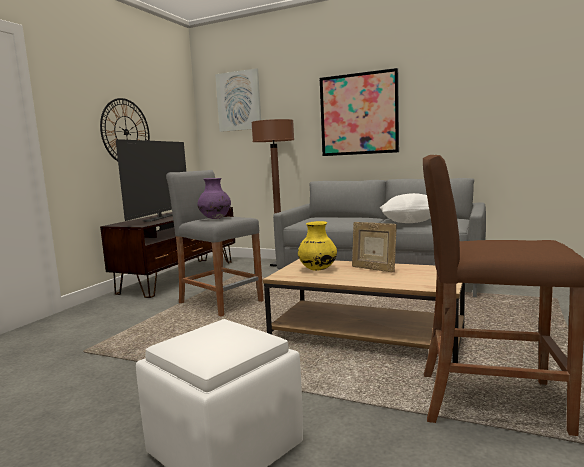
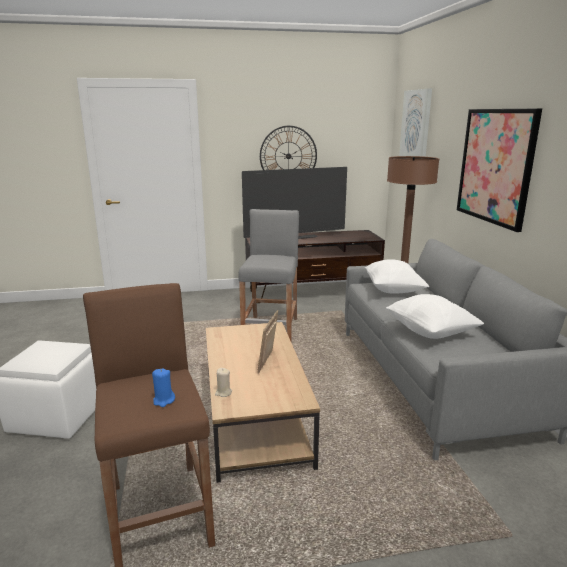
camera: 55 degrees right, 10 degrees up
purple vase [197,178,231,219] -> none
yellow vase [298,221,337,271] -> none
none -> blue candle [152,368,175,407]
none -> beige candle [215,368,232,397]
none -> white pillow [365,259,429,294]

